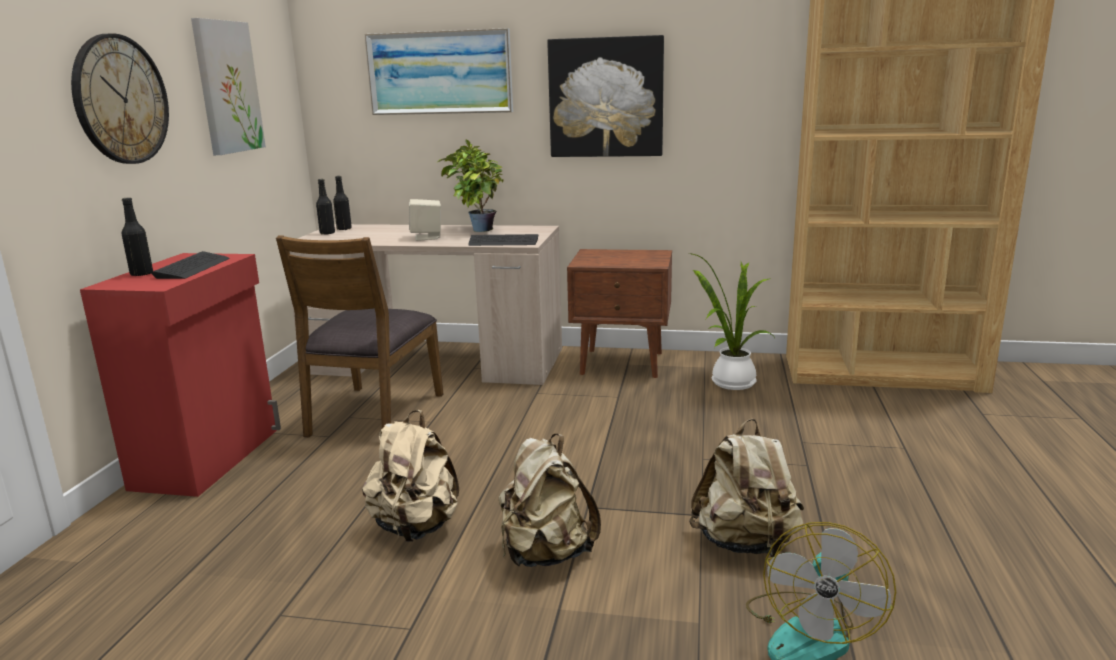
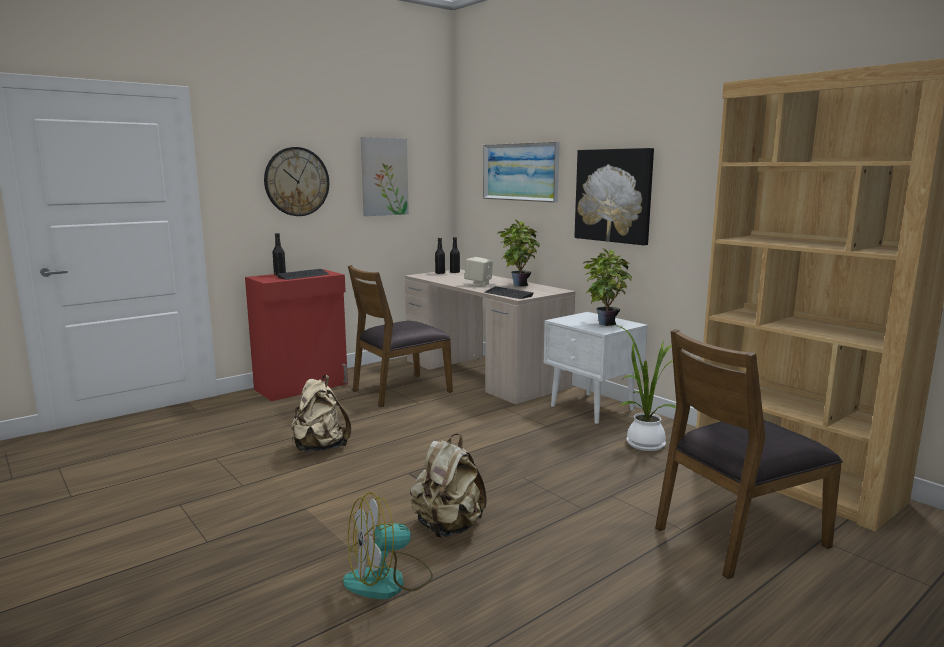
camera: 40 degrees right, 5 degrees down
beige backpack [499,434,601,567] -> none
brown nightstand [567,249,672,378] -> white nightstand [544,312,648,424]
none -> potted plant [582,248,632,326]
none -> brown chair [655,329,843,579]

